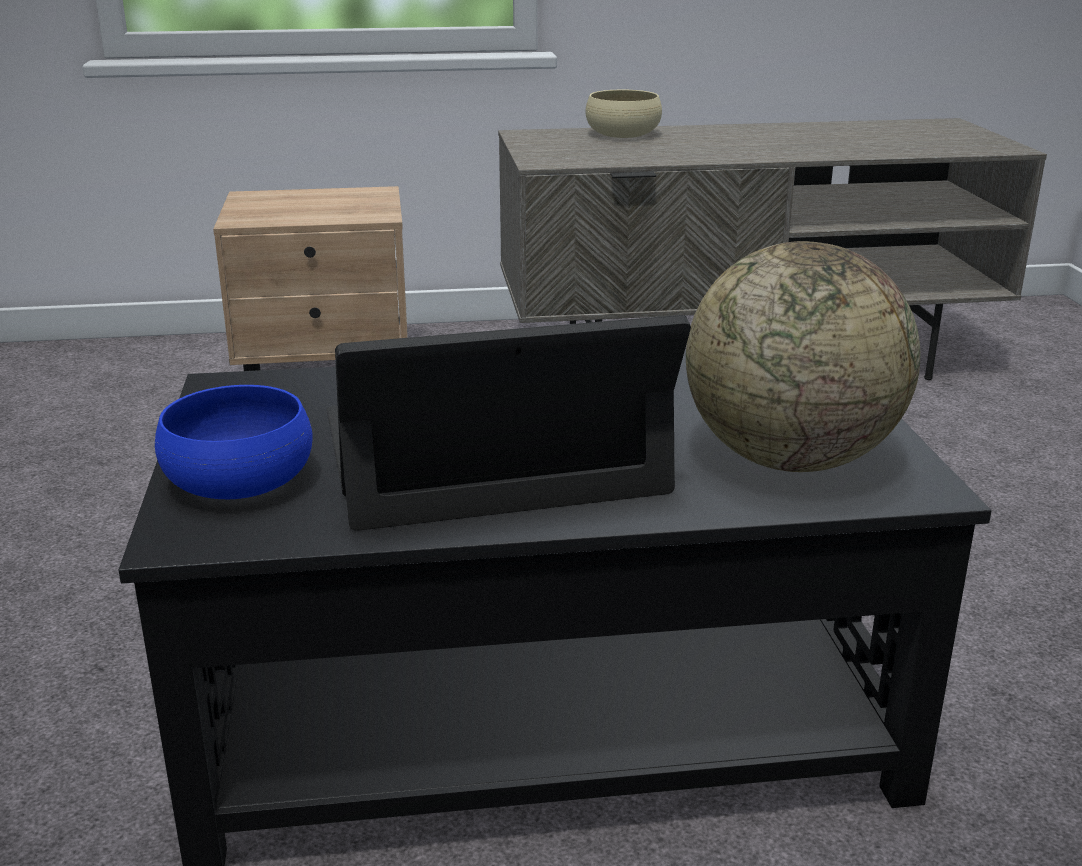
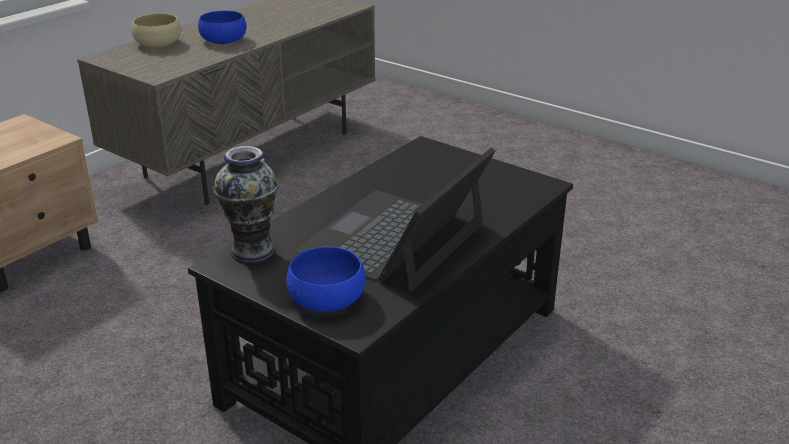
camera: 45 degrees left, 5 degrees up
globe [686,241,920,472] -> none
none -> blue bowl [198,11,247,44]
none -> vase [213,146,278,264]

